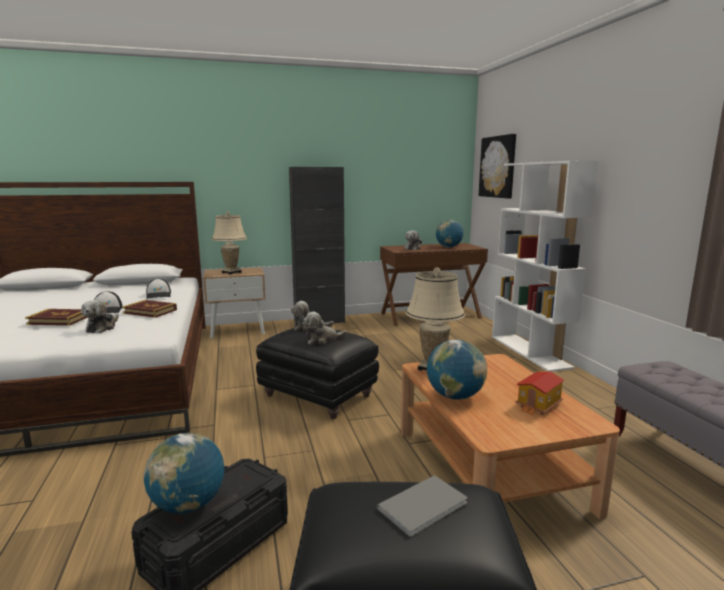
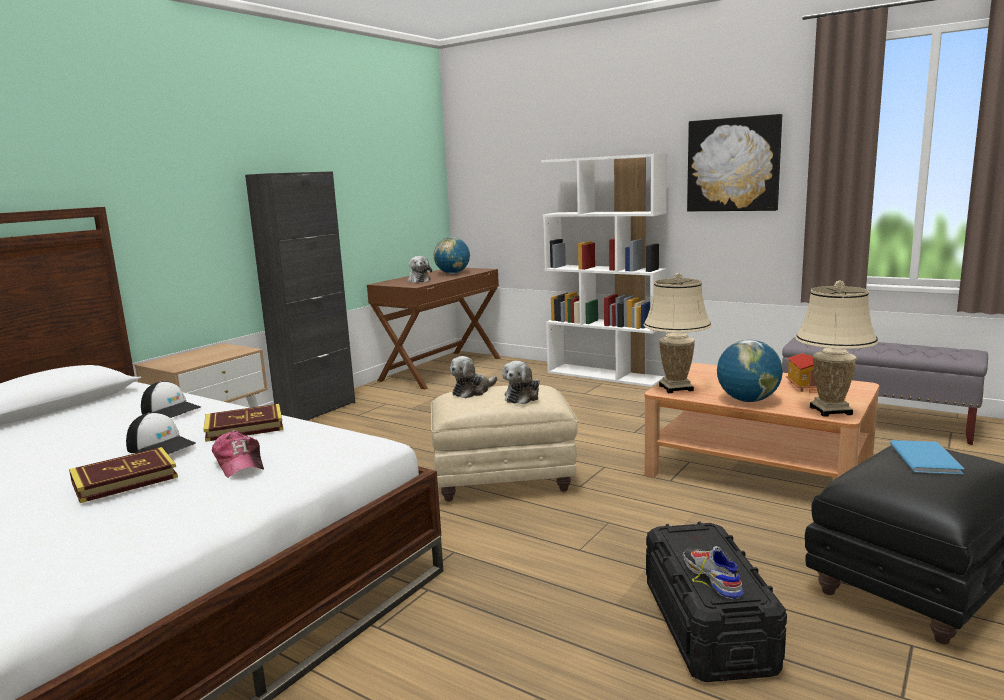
camera: 40 degrees left, 0 degrees up
plush toy [81,300,119,333] -> cap [212,430,264,478]
globe [144,433,224,514] -> shoe [683,546,744,599]
beige table lamp [212,211,247,275] -> beige table lamp moved to [795,280,878,417]
black ottoman [256,328,379,419] -> beige ottoman [431,385,578,502]
grey book [376,475,468,537] -> blue book [890,440,964,474]
picture [478,134,516,199] -> picture moved to [687,114,782,211]

